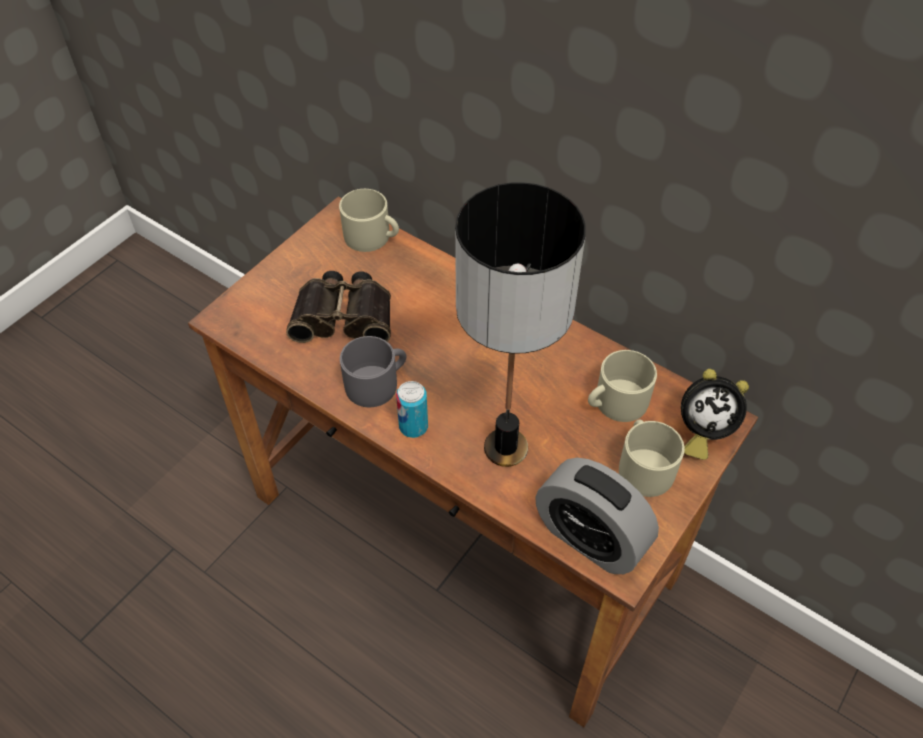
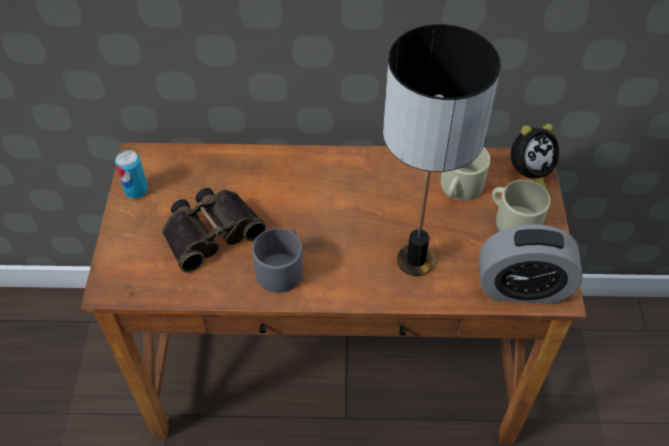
camera: 35 degrees left, 0 degrees up
beige mug [339,189,399,252] -> none
can [396,381,428,438] -> can moved to [115,150,148,199]

